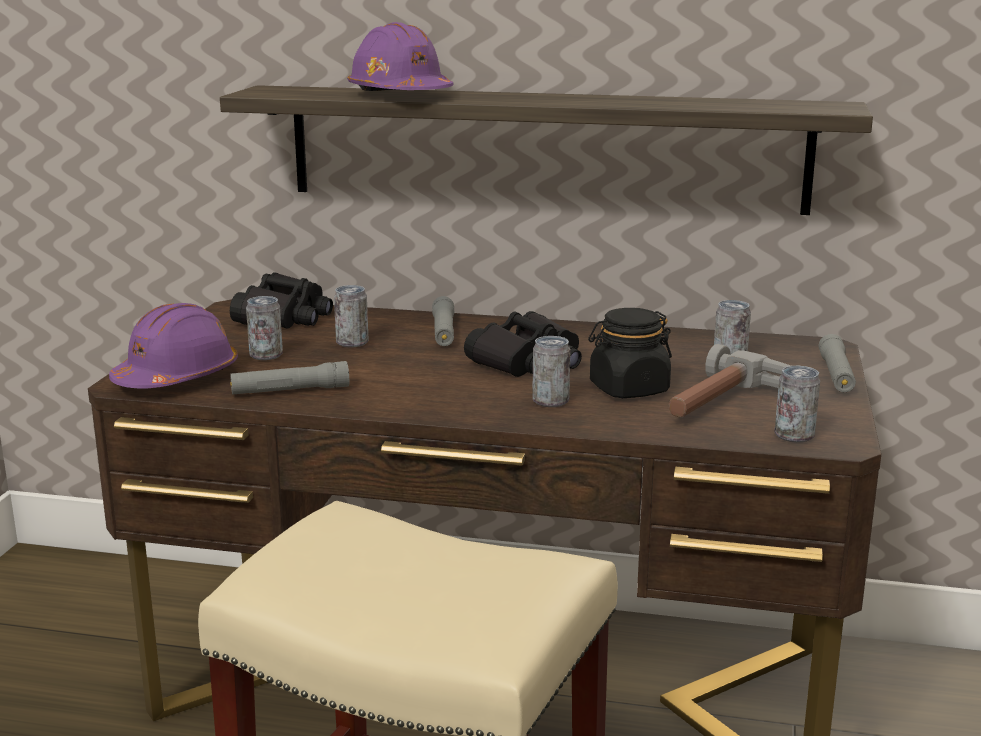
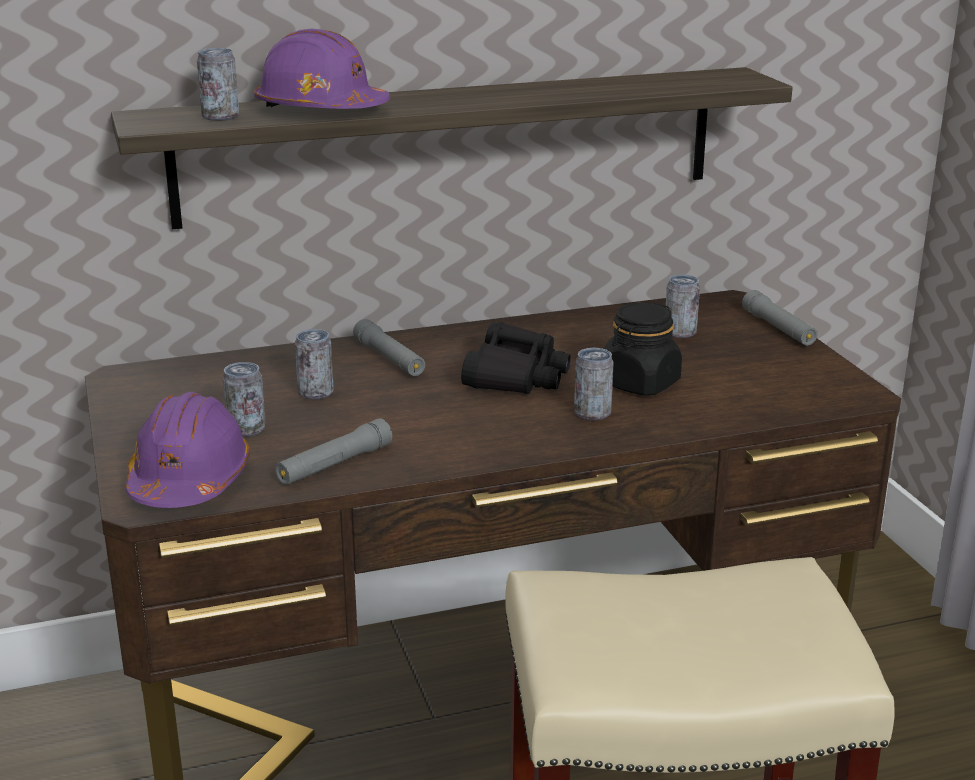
camera: 30 degrees left, 5 degrees up
black binoculars [230,272,333,329] -> none
hammer [669,344,791,417] -> none
can [774,366,820,443] -> can moved to [197,48,239,121]

